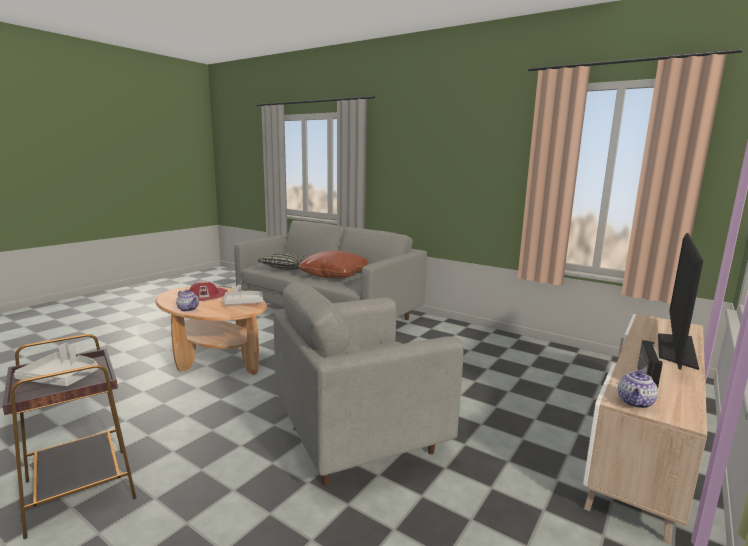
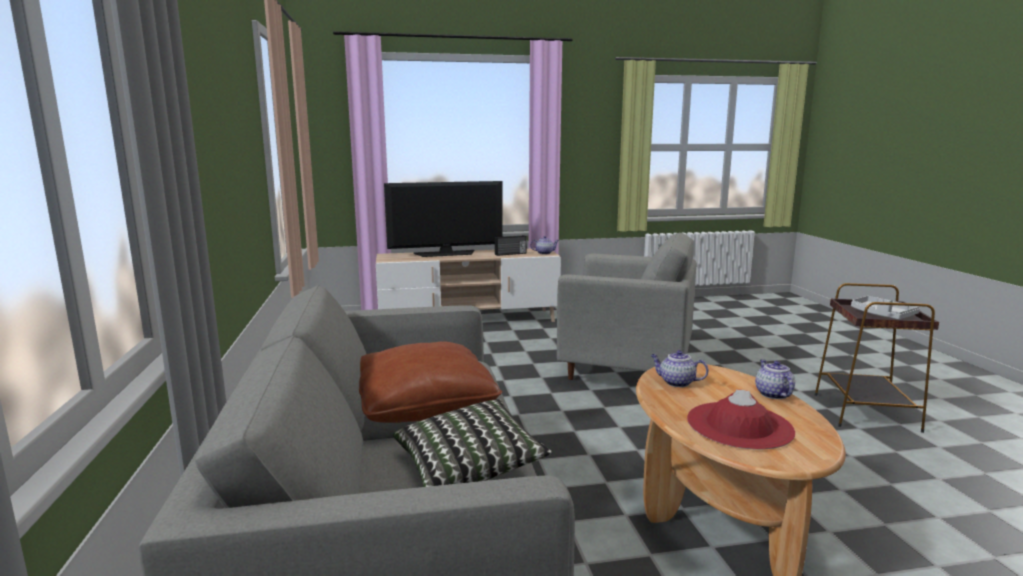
camera: 135 degrees left, 0 degrees up
grey tray [224,285,263,305] -> teapot [650,350,708,387]

